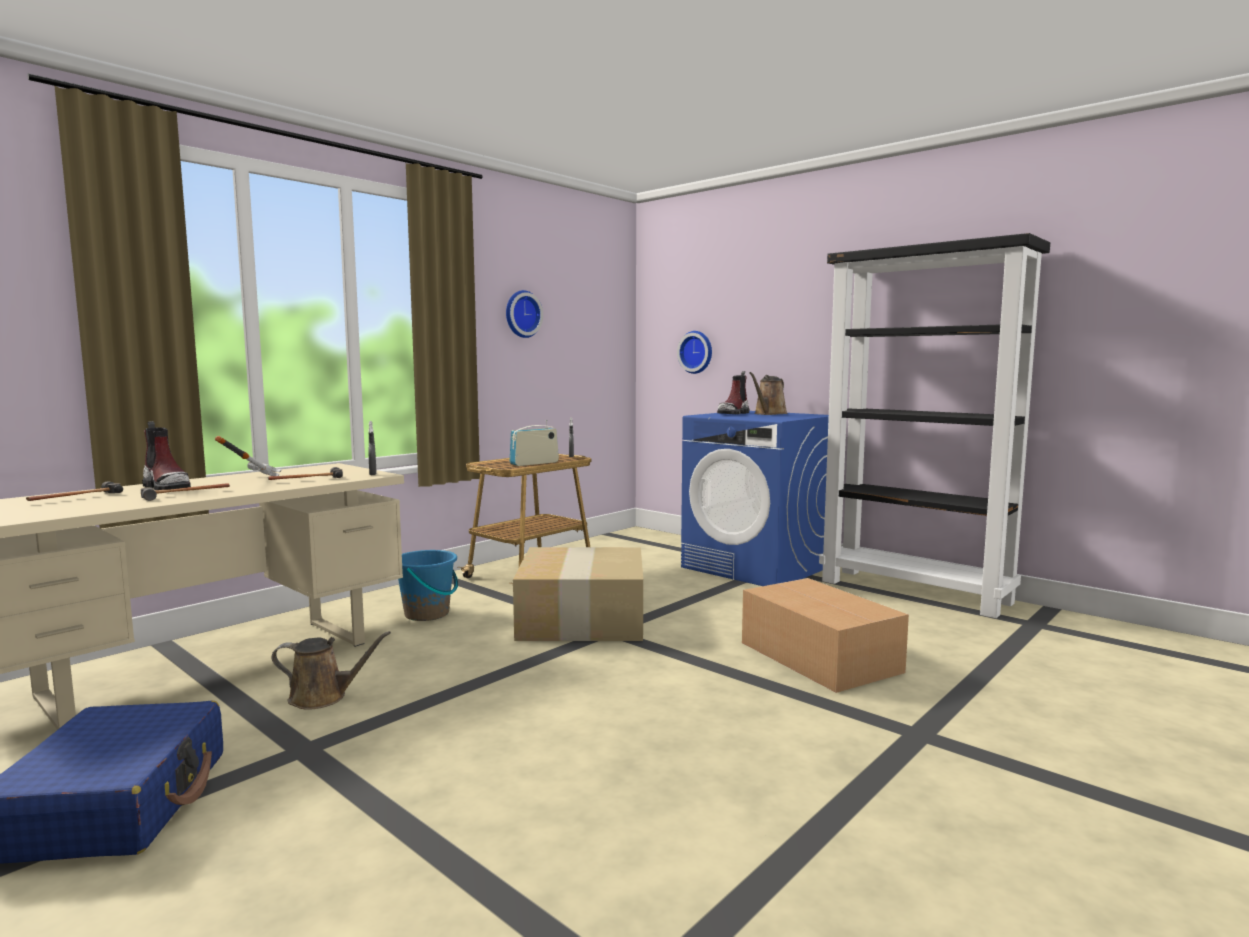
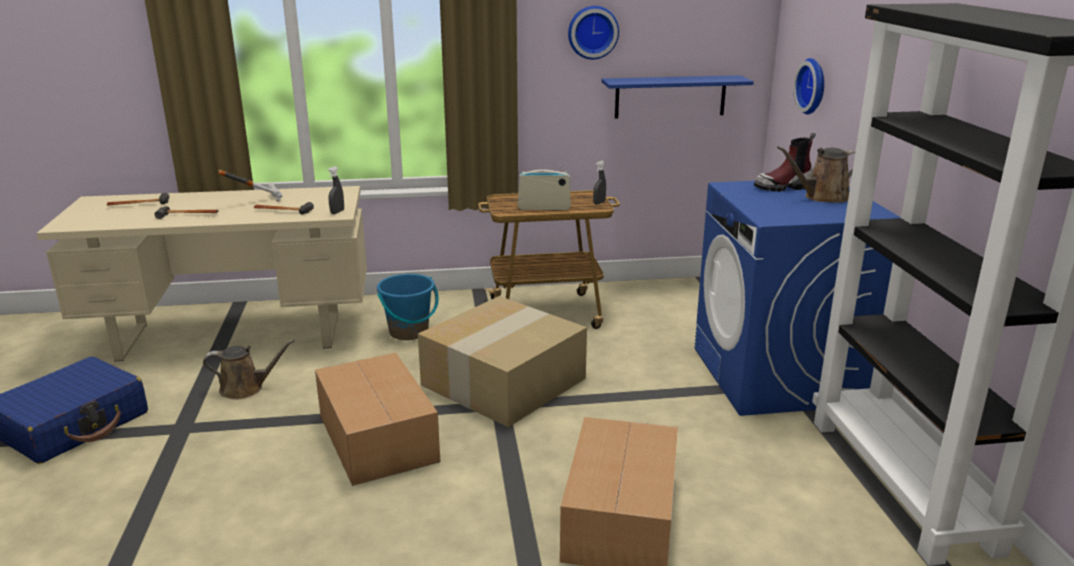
camera: 40 degrees right, 15 degrees up
boot [142,421,191,490] -> none
brown watering can [271,631,391,710] -> brown watering can turned 45 degrees counterclockwise [203,340,295,400]
none -> cardboard box [315,353,440,486]
none -> blue shelf [601,75,754,118]

